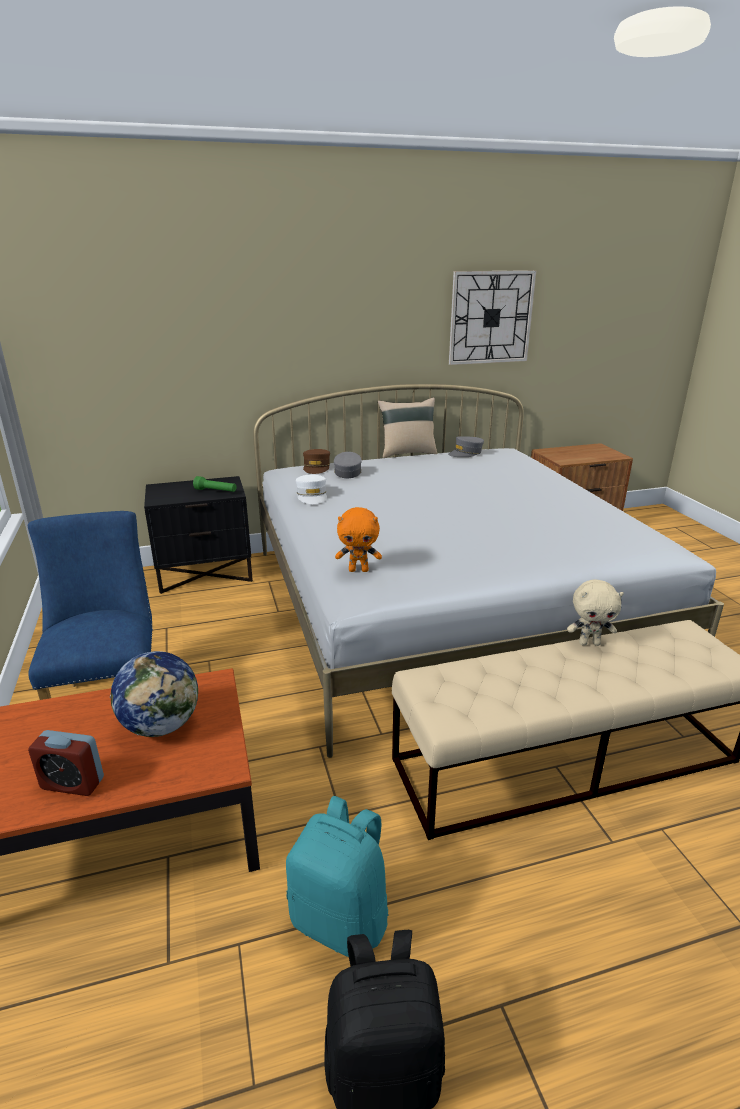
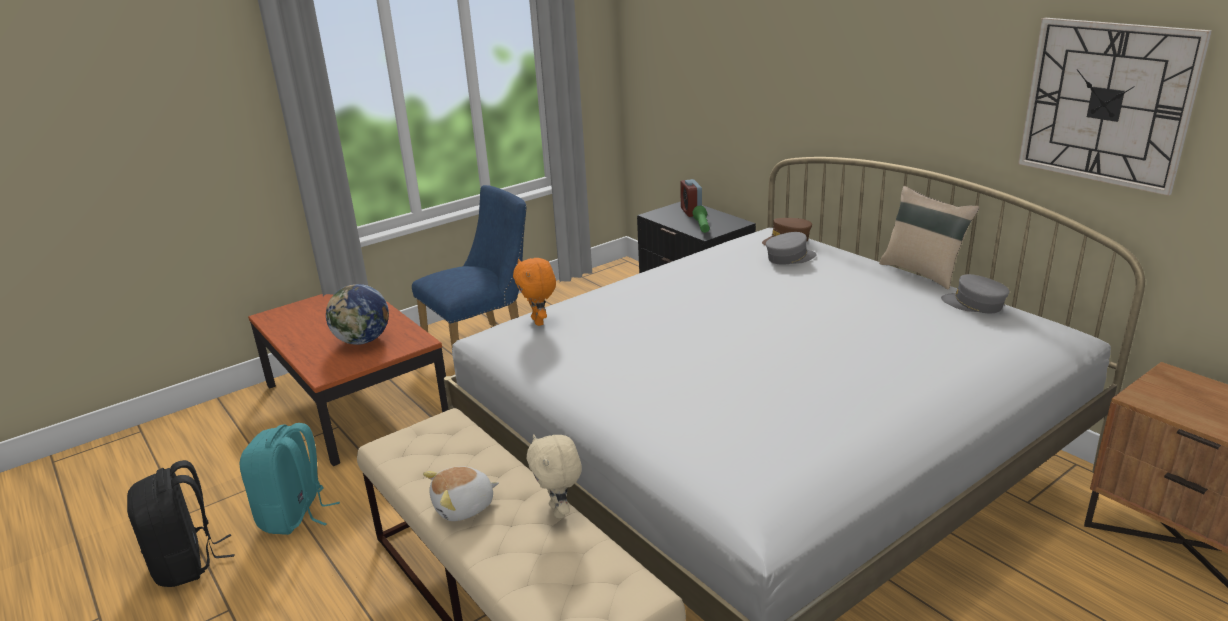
camera: 70 degrees right, 0 degrees up
alarm clock [28,730,104,796] -> alarm clock moved to [680,179,702,217]
white cap [296,475,327,504] -> none
none -> plush toy [423,466,499,521]

